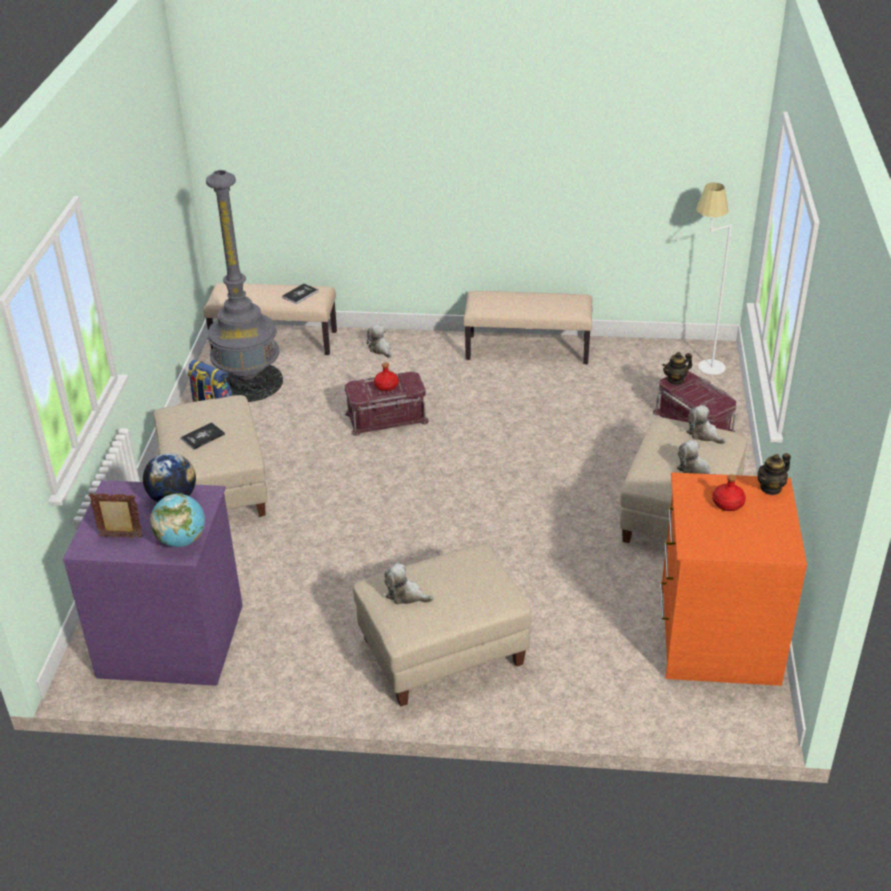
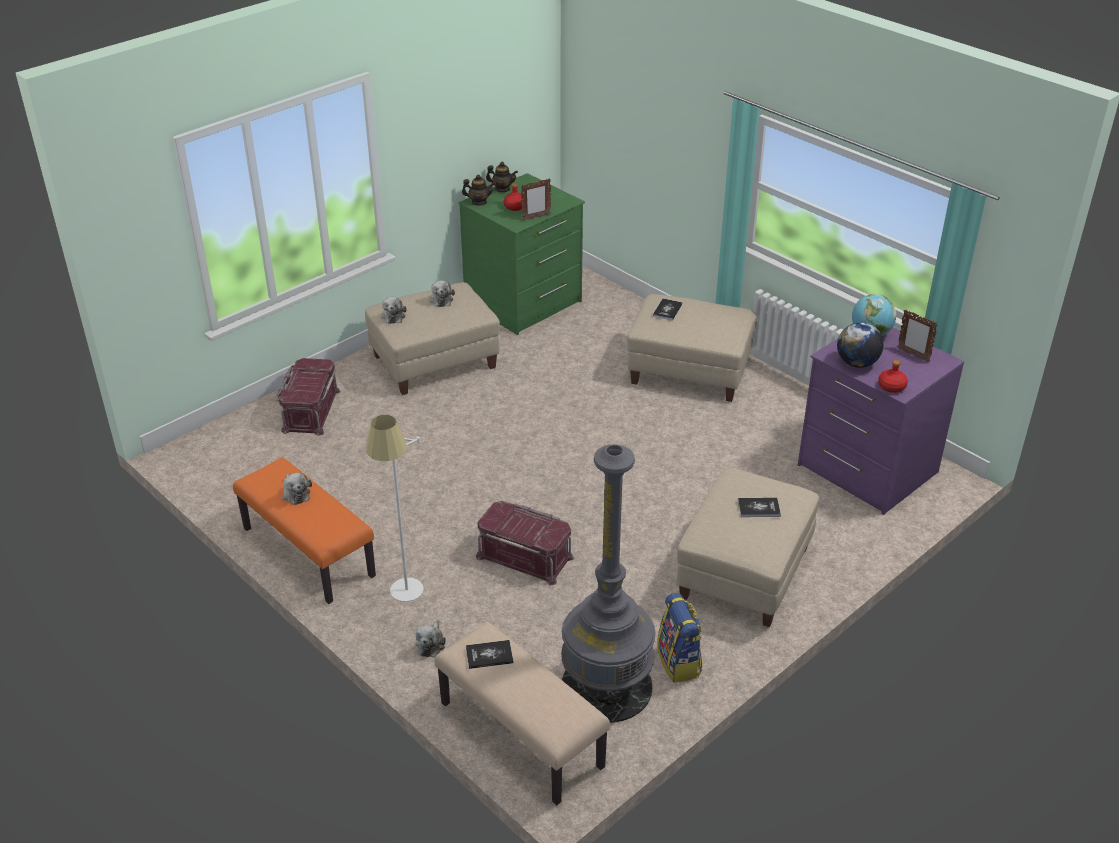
camera: 140 degrees left, 0 degrees up
red bottle [374,363,399,391] -> red bottle moved to [878,360,908,393]
plush toy [384,563,433,604] -> plush toy moved to [282,473,312,505]
beige bench [463,291,592,364] -> orange bench [233,457,376,604]
orange dresser [660,472,807,686] -> green dresser [459,173,585,335]
teapot [662,352,692,385] -> teapot moved to [486,162,518,192]
white floor lamp [696,183,732,375] -> white floor lamp moved to [365,415,423,602]
none -> picture frame [521,178,551,221]
none -> book [653,298,682,321]

